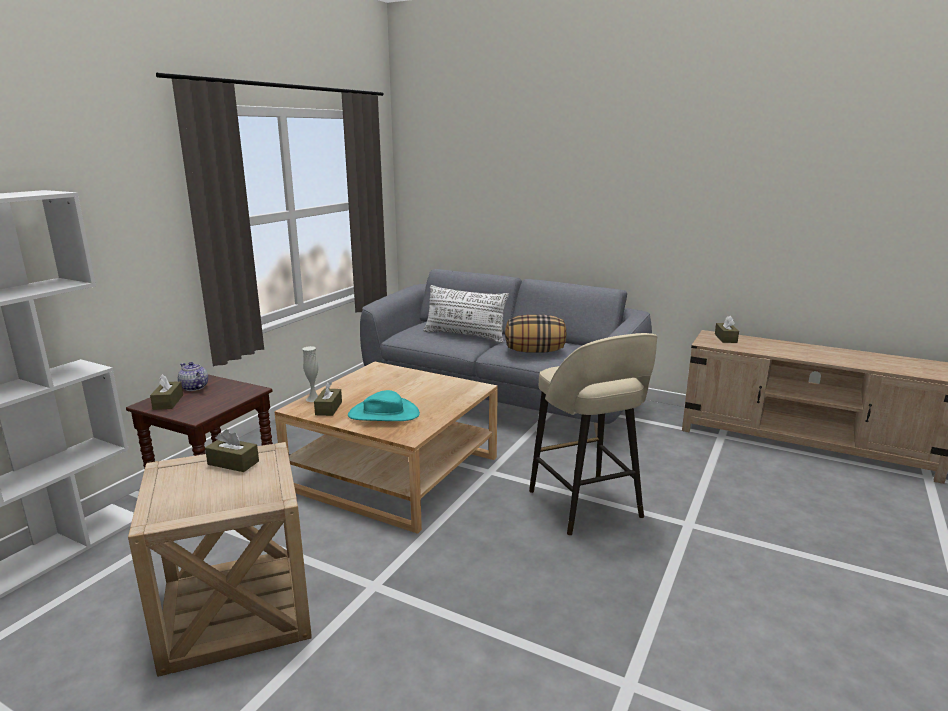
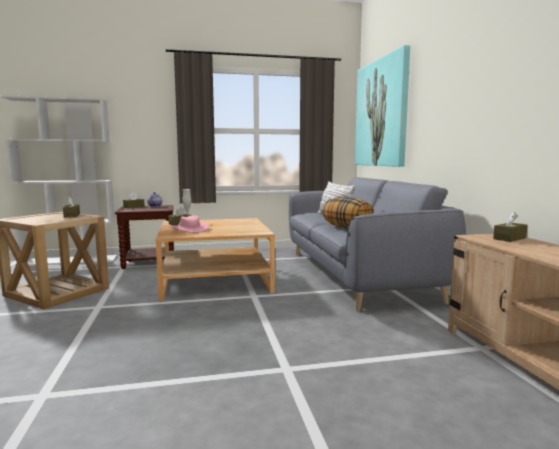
camera: 50 degrees right, 10 degrees down
turquoise hat [348,390,420,421] -> pink hat [169,215,209,233]
beige stool [529,333,657,536] -> none
none -> picture [355,45,410,167]

